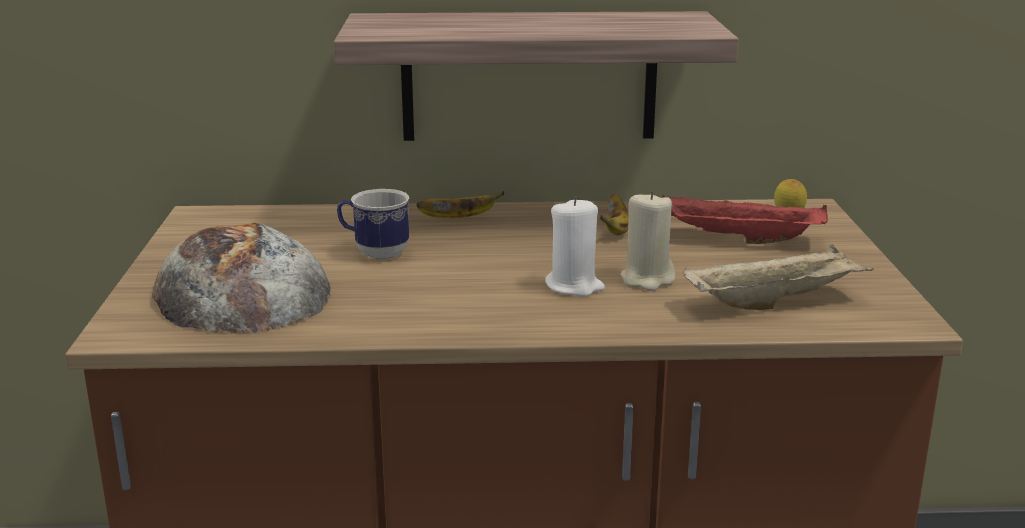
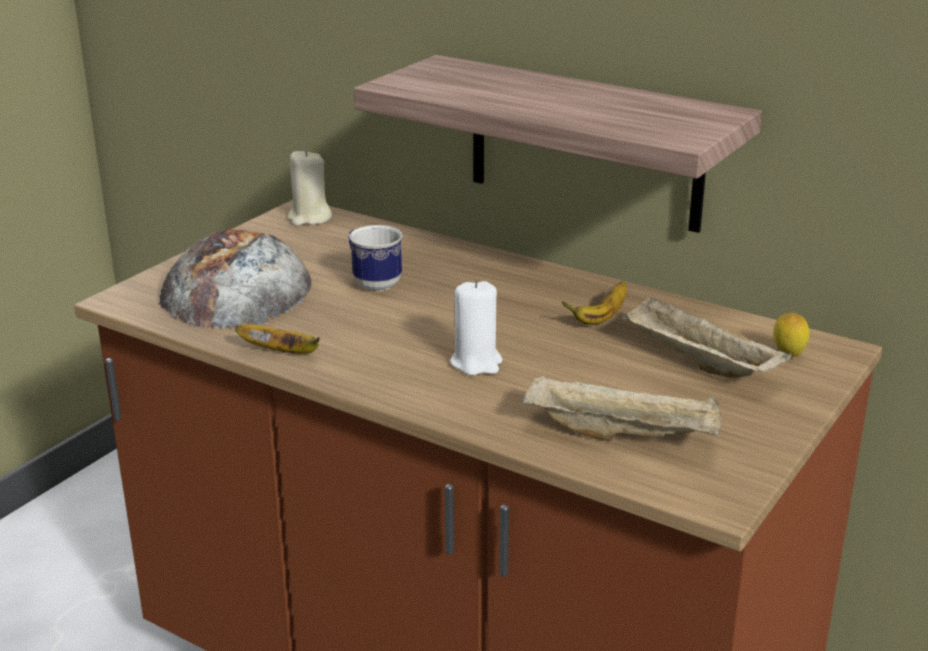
camera: 35 degrees right, 5 degrees up
banana [416,191,505,218] -> banana moved to [235,324,320,354]
beige candle [621,191,676,291] -> beige candle moved to [288,150,332,226]
red tray [661,194,828,244] -> beige tray [622,295,791,378]

